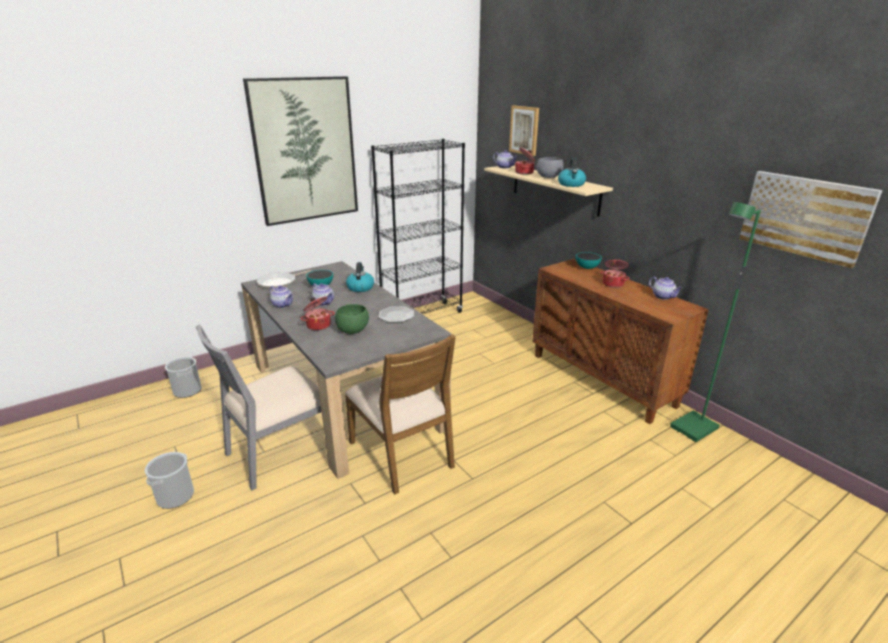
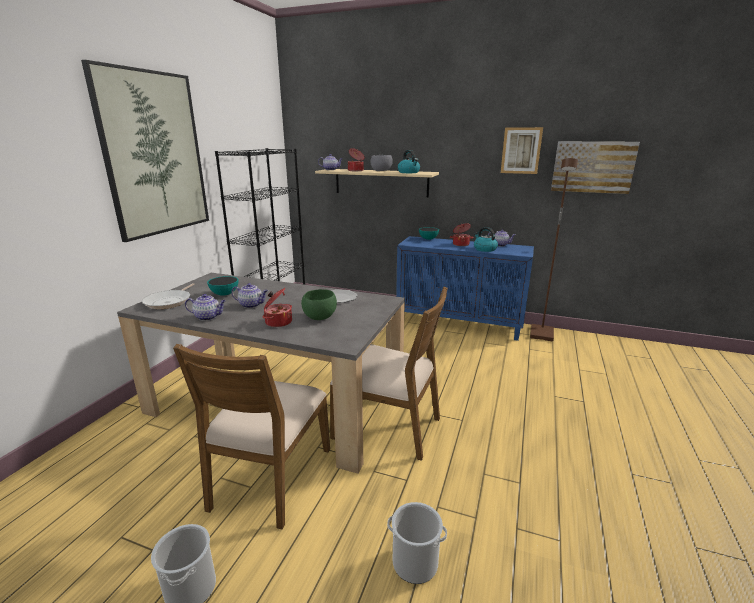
camera: 35 degrees left, 5 degrees down
bucket [165,357,202,398] -> bucket moved to [387,502,447,584]
grey chair [196,324,322,490] -> brown chair [173,344,330,529]
kettle [346,262,374,292] -> kettle moved to [474,227,498,252]
picture [509,105,539,156] -> picture moved to [501,127,543,174]
brown cabinet [532,259,709,424] -> blue cabinet [396,236,534,341]
green floor lamp [670,202,761,442] -> brown floor lamp [530,158,578,342]

